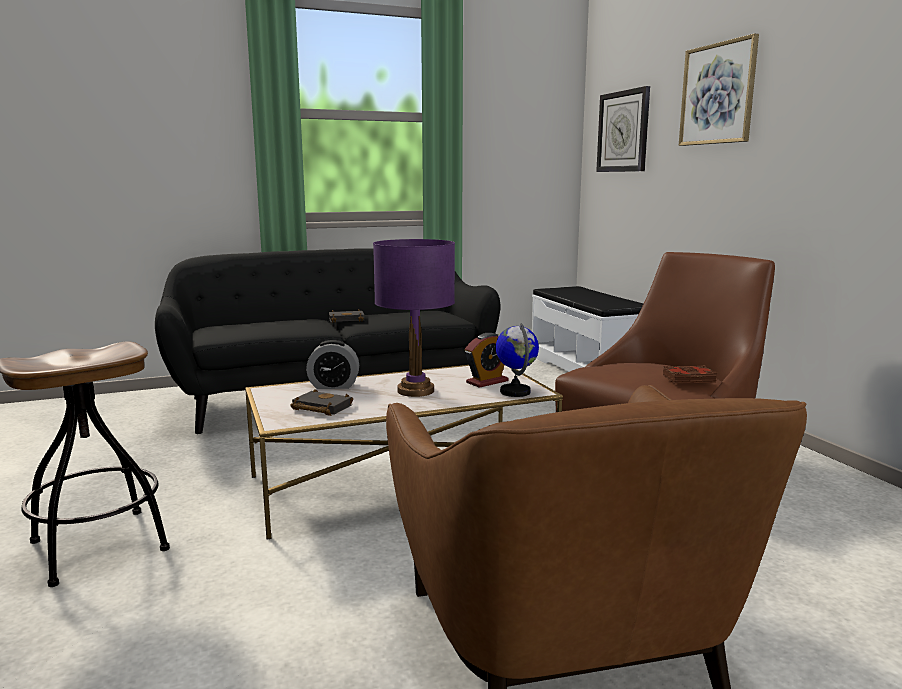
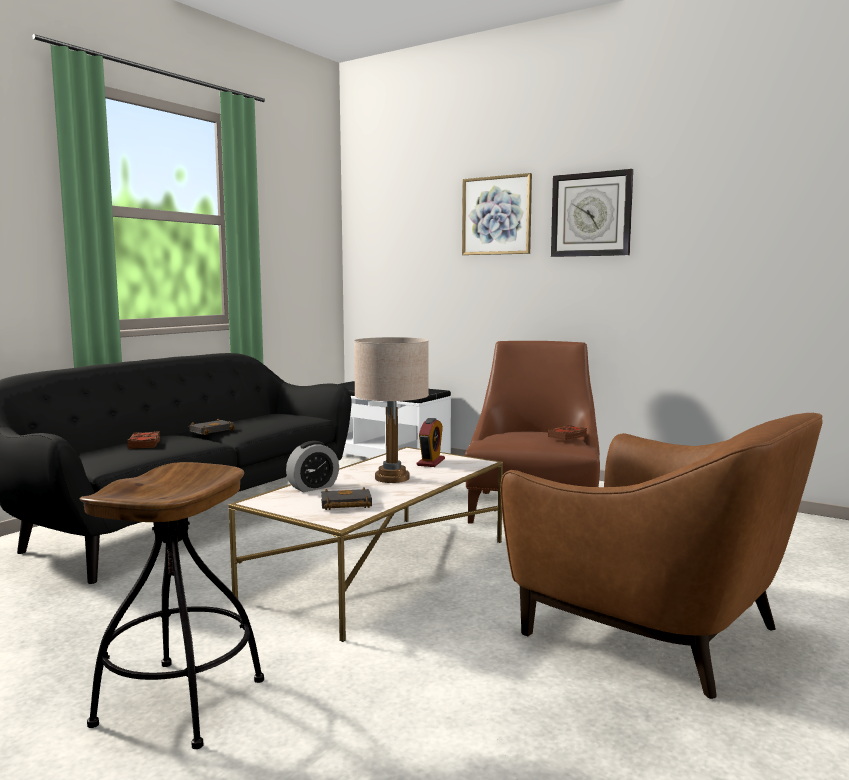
camera: 35 degrees left, 5 degrees down
purple table lamp [373,239,455,397] -> beige table lamp [354,337,429,483]
globe [496,323,539,397] -> none
wall clock [596,86,650,172] -> wall clock moved to [551,169,633,257]
none -> brown book [127,431,160,449]

